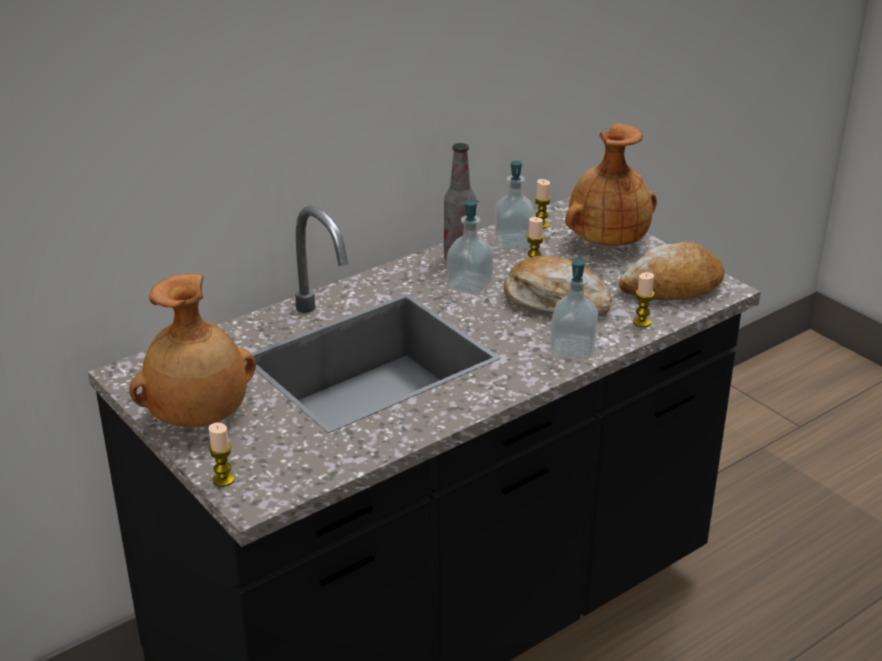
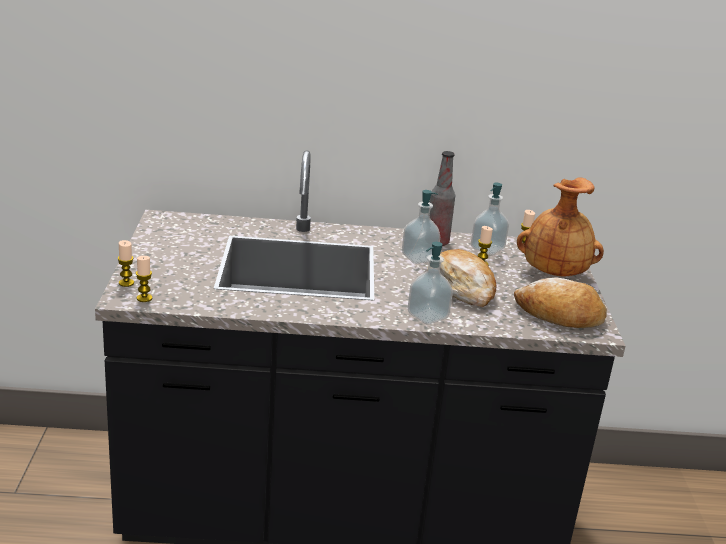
camera: 35 degrees right, 5 degrees down
brown vase [129,273,256,427] -> none
candle [633,272,654,327] -> candle moved to [136,256,152,302]

